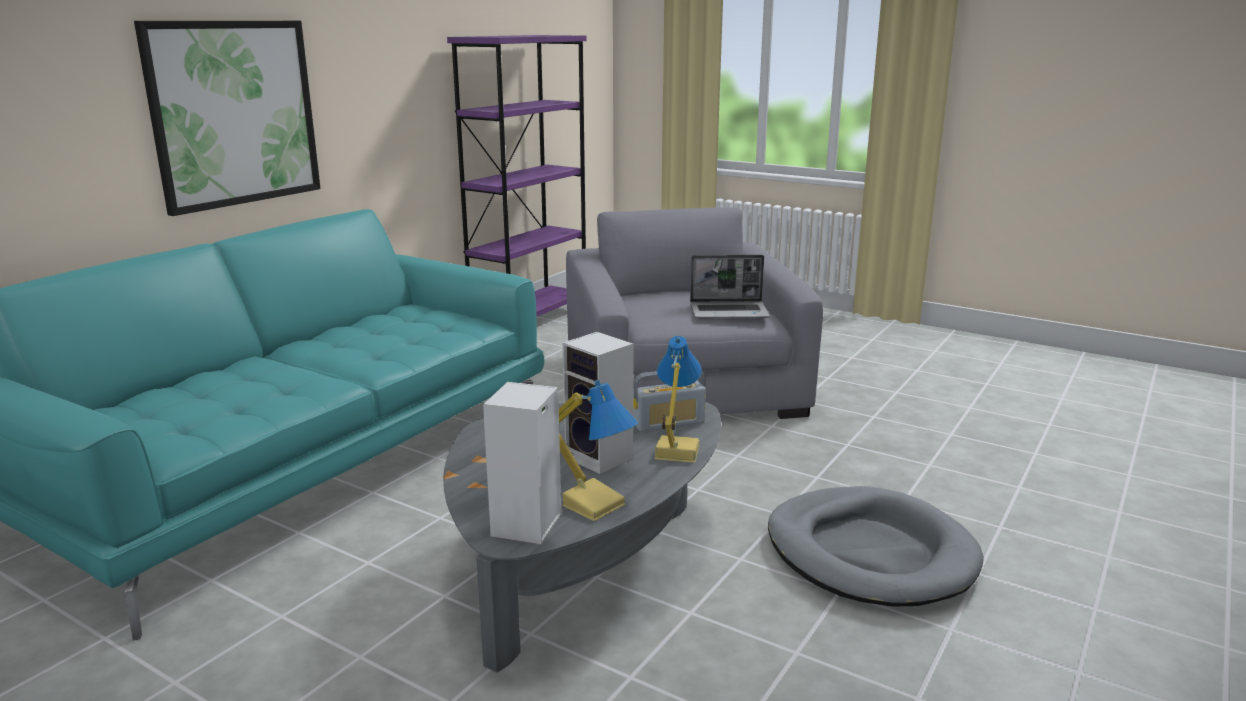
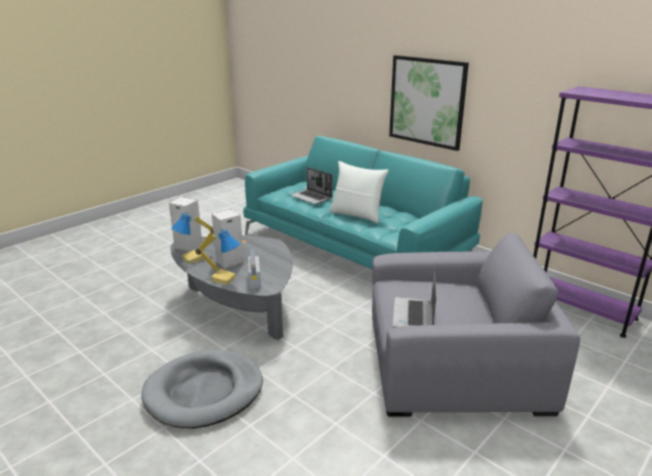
camera: 100 degrees right, 5 degrees up
none -> laptop [290,167,333,204]
none -> white pillow [329,161,389,223]

